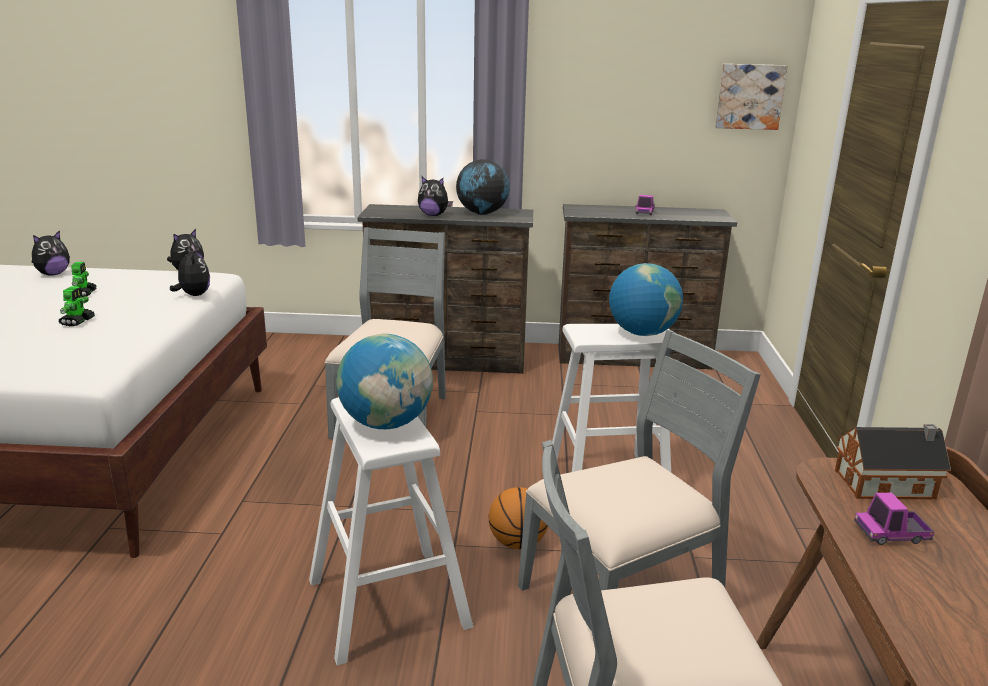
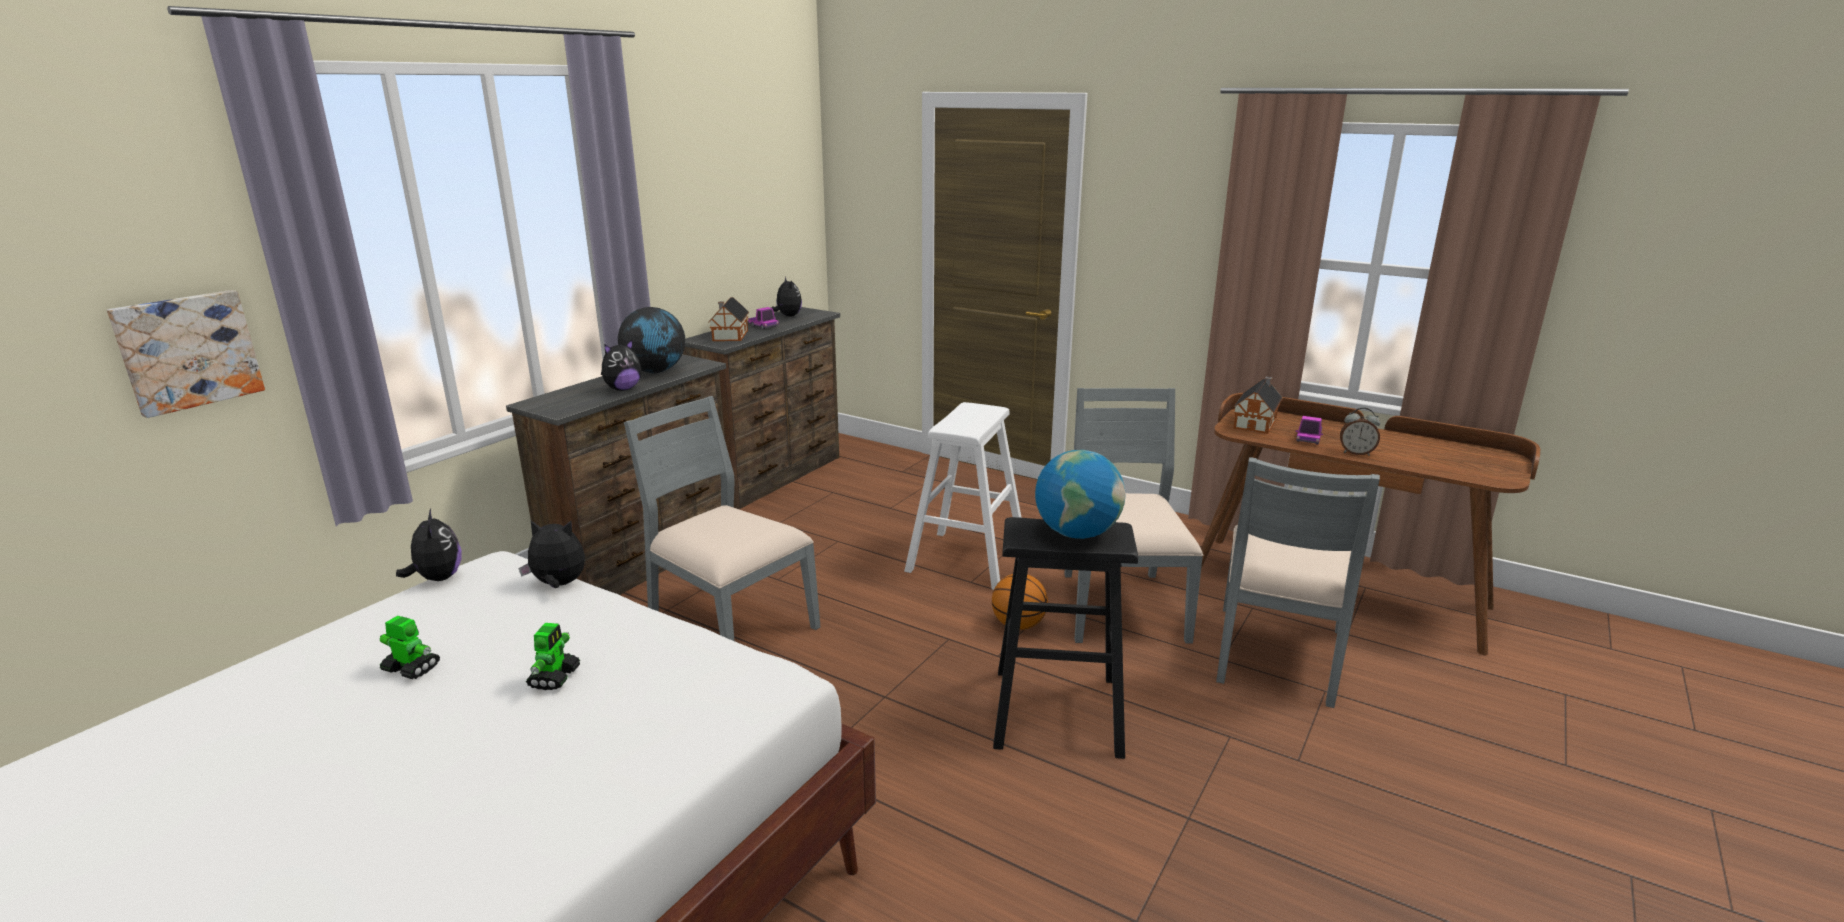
camera: 60 degrees left, 0 degrees up
plush toy [32,230,70,276] -> plush toy moved to [772,277,802,316]
toy robot [59,286,95,326] -> toy robot turned 60 degrees clockwise [526,623,581,690]
white stool [309,397,473,666] -> black stool [993,517,1138,759]
globe [609,263,683,336] -> none
picture [715,64,788,130] -> picture moved to [107,290,265,418]
none -> toy house [708,297,749,341]
none -> alarm clock [1340,408,1380,456]

